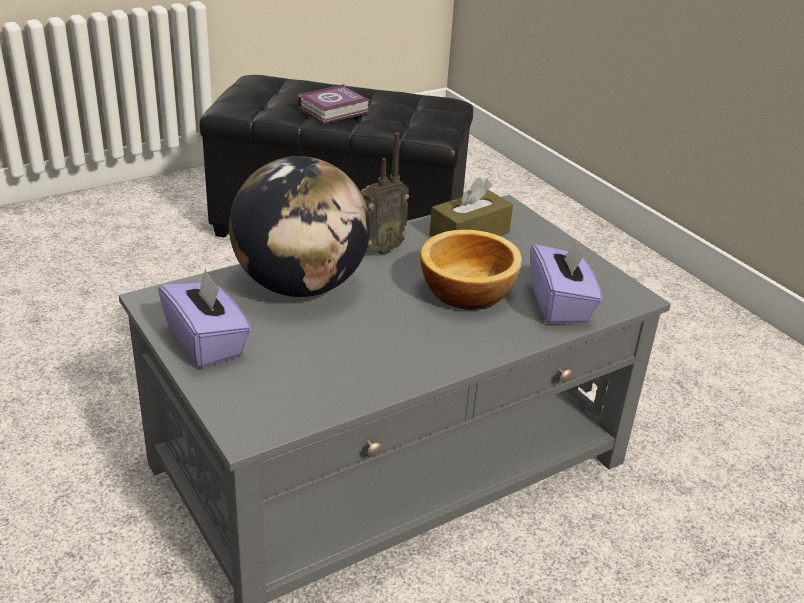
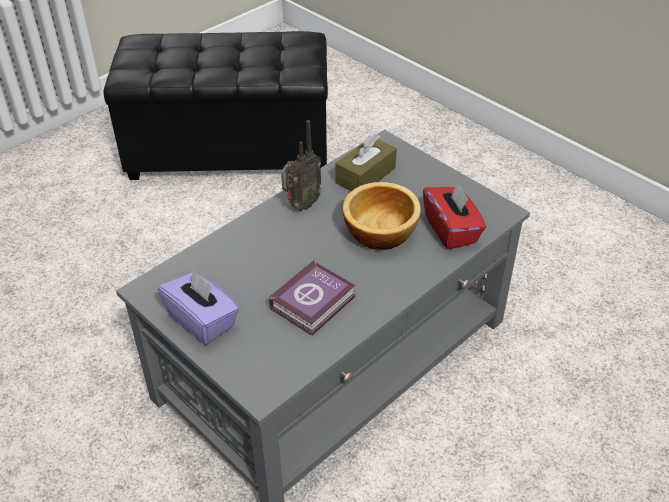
camera: 10 degrees left, 10 degrees up
globe [229,156,370,297] -> none
book [298,84,370,124] -> book moved to [269,260,356,336]
purple tissue box [530,239,602,324] -> red tissue box [423,182,486,250]

